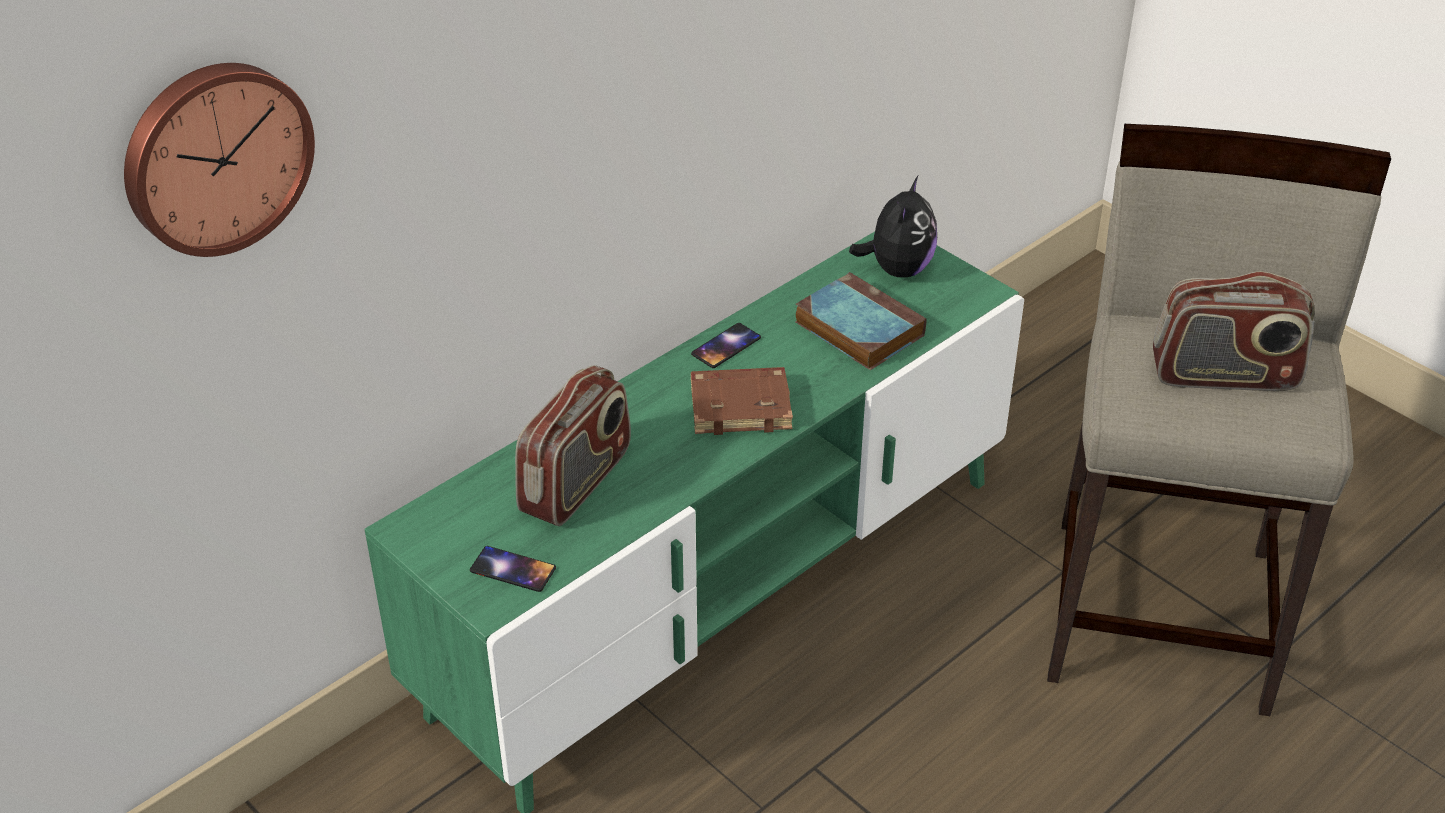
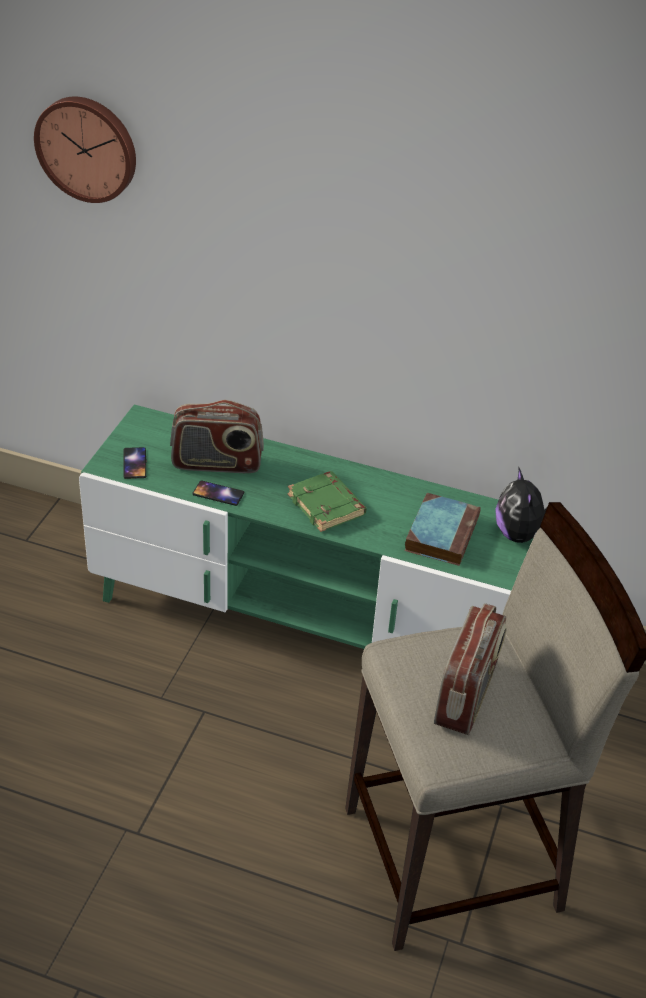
camera: 60 degrees right, 0 degrees up
phone [691,323,761,368] -> phone moved to [192,480,244,506]
brown book [691,367,793,435] -> green book [287,471,367,532]
plush toy [849,176,937,278] -> plush toy turned 90 degrees clockwise [495,468,547,543]
radio [1153,271,1315,391] -> radio turned 135 degrees counterclockwise [434,603,507,735]

